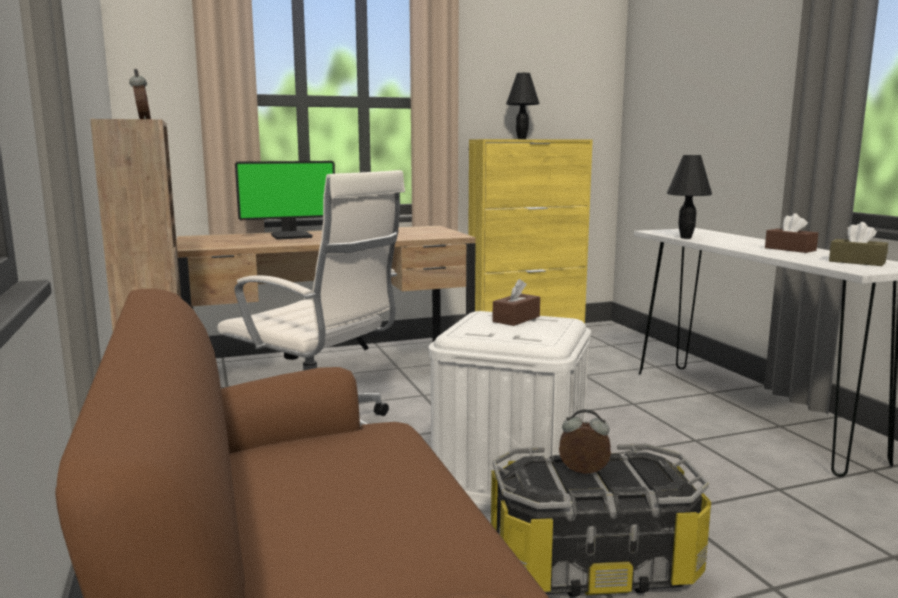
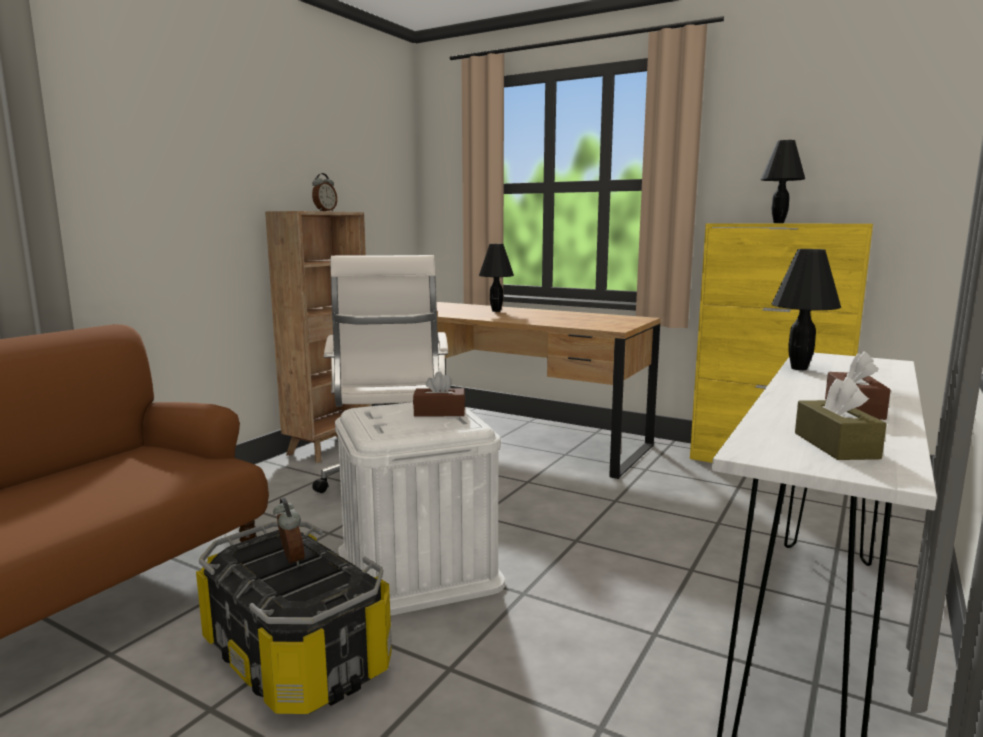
camera: 50 degrees right, 0 degrees up
monitor [235,161,335,240] -> black table lamp [479,244,514,312]

